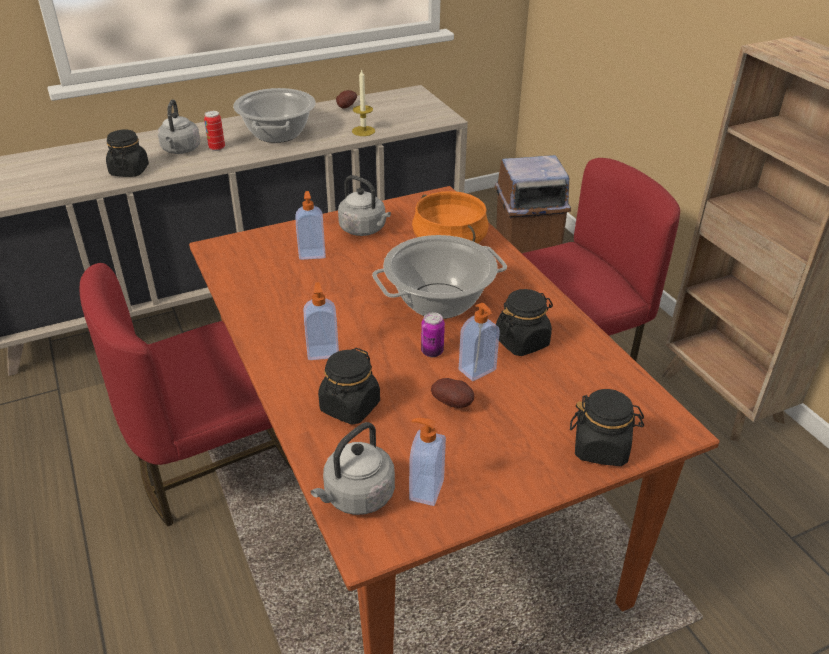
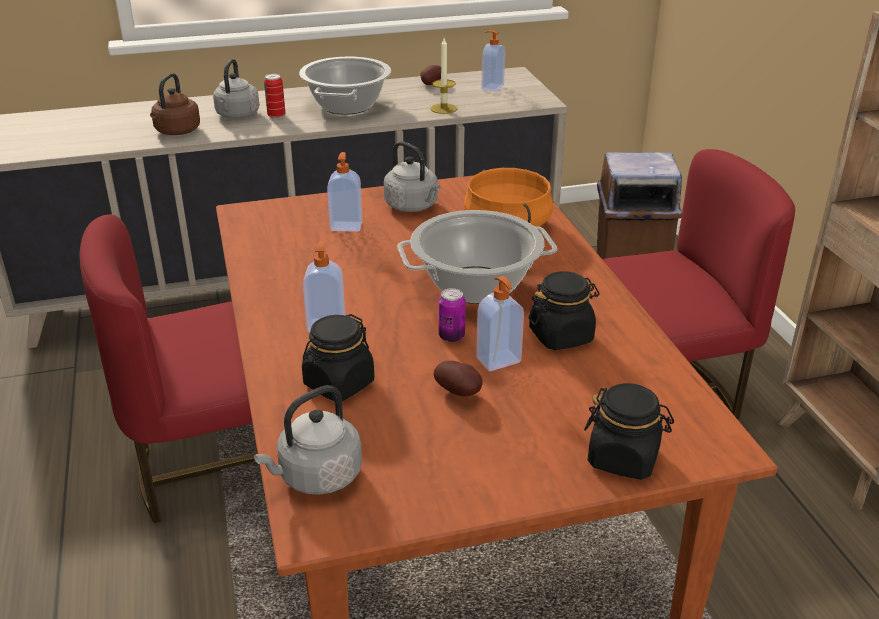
camera: 10 degrees right, 5 degrees down
black jar [106,130,149,177] -> brown kettle [150,73,200,135]
soap dispenser [409,418,446,506] -> soap dispenser moved to [481,30,505,92]

